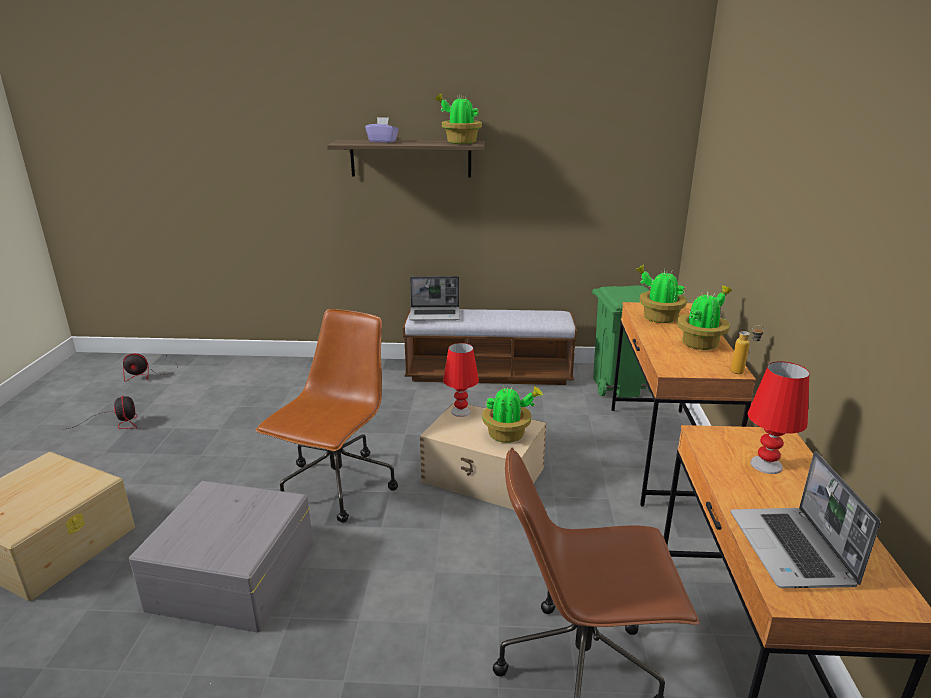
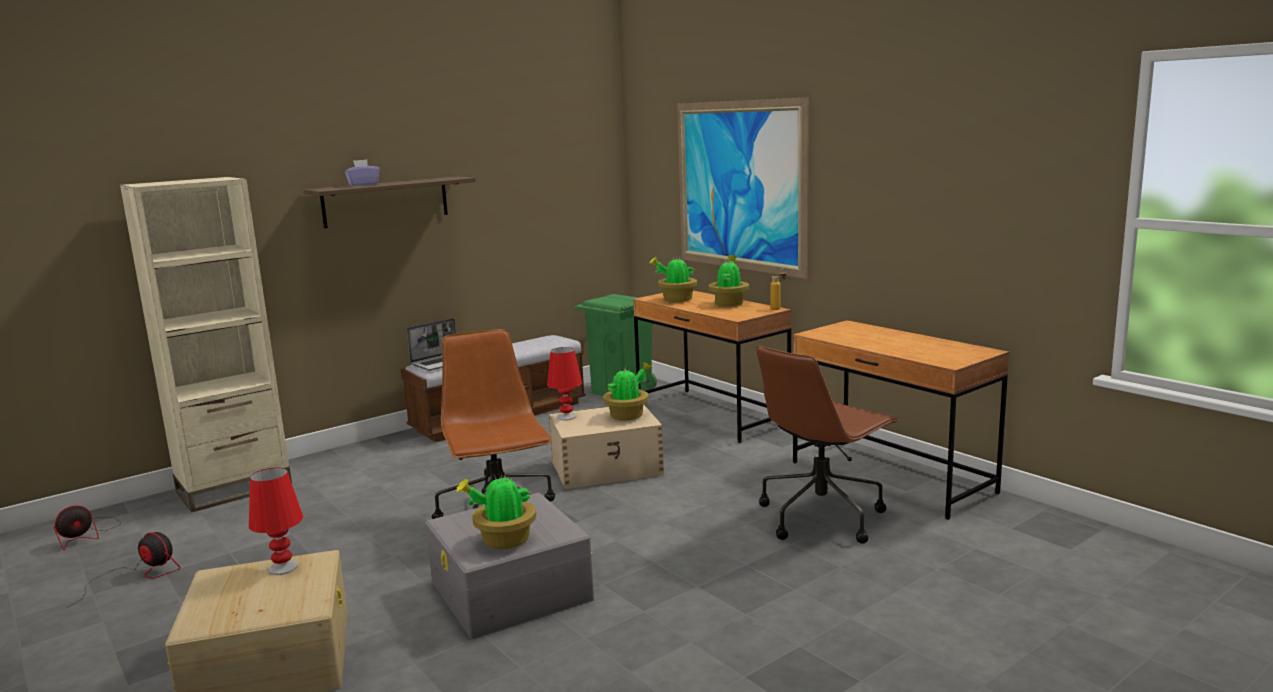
camera: 40 degrees left, 10 degrees down
potted plant [435,93,482,144] -> potted plant moved to [456,472,536,549]
laptop [731,451,880,588] -> none
red table lamp [747,362,809,474] -> red table lamp moved to [249,468,303,575]
none -> beige bookcase [120,177,292,513]
none -> picture [677,97,809,279]

